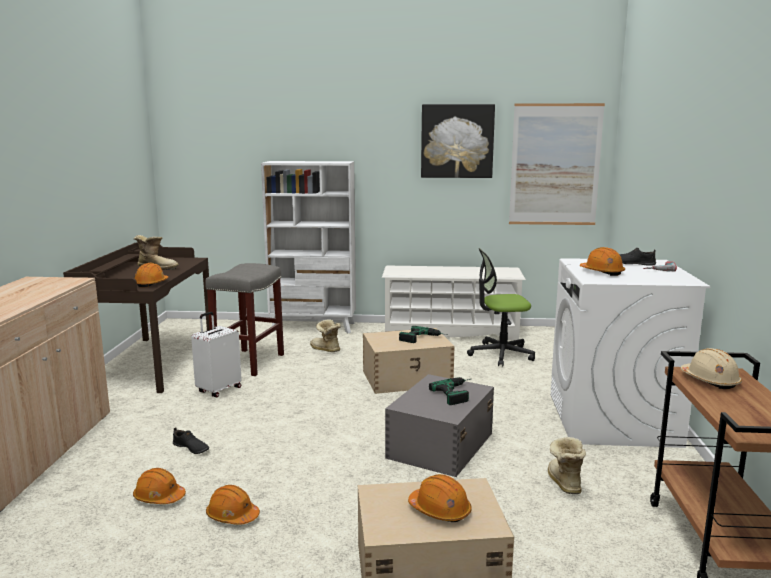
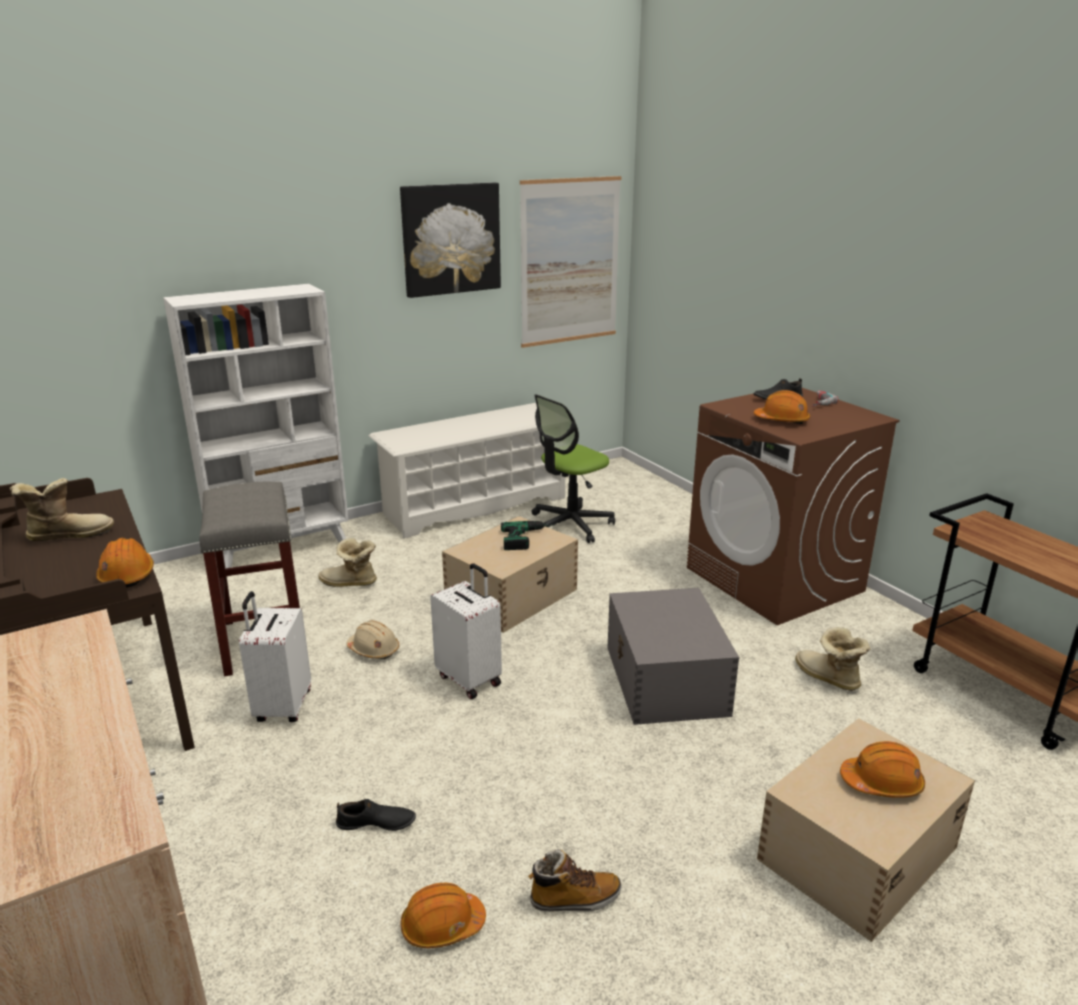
camera: 35 degrees left, 10 degrees up
orange hard hat [206,485,260,525] -> boot [528,849,621,912]
power drill [429,377,470,405] -> none
white washing machine [550,258,711,448] -> brown washing machine [687,388,900,625]
beige hard hat [681,348,742,389] -> beige hard hat moved to [347,620,399,659]
none -> white suitcase [430,563,502,699]

